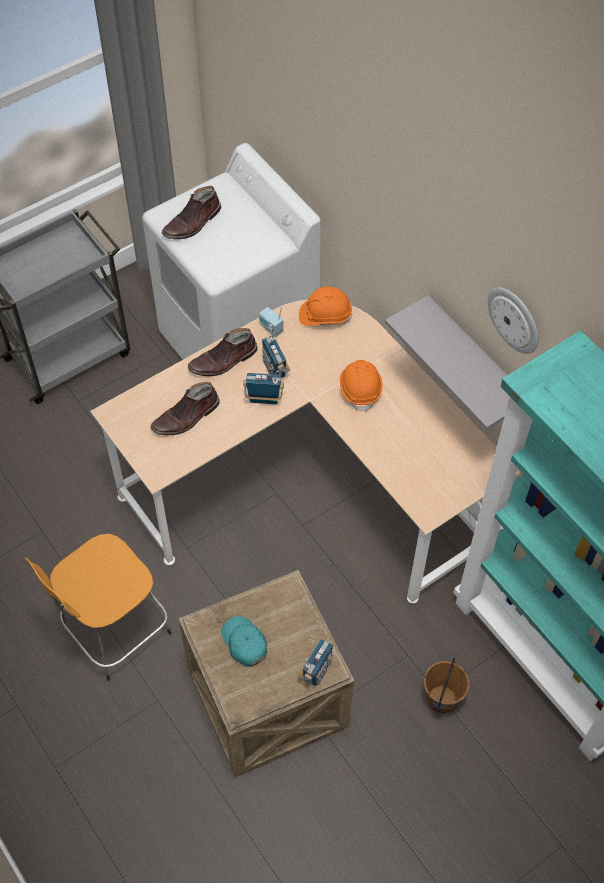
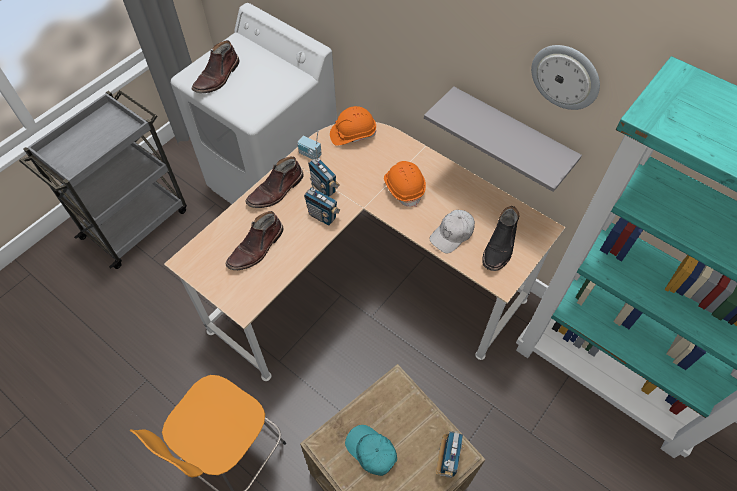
camera: 15 degrees left, 0 degrees up
radio [243,371,284,404] -> radio turned 135 degrees counterclockwise [304,177,340,225]
brown bucket [423,658,470,713] -> none
none -> white cap [430,210,475,253]
none -> black boot [482,206,519,271]

